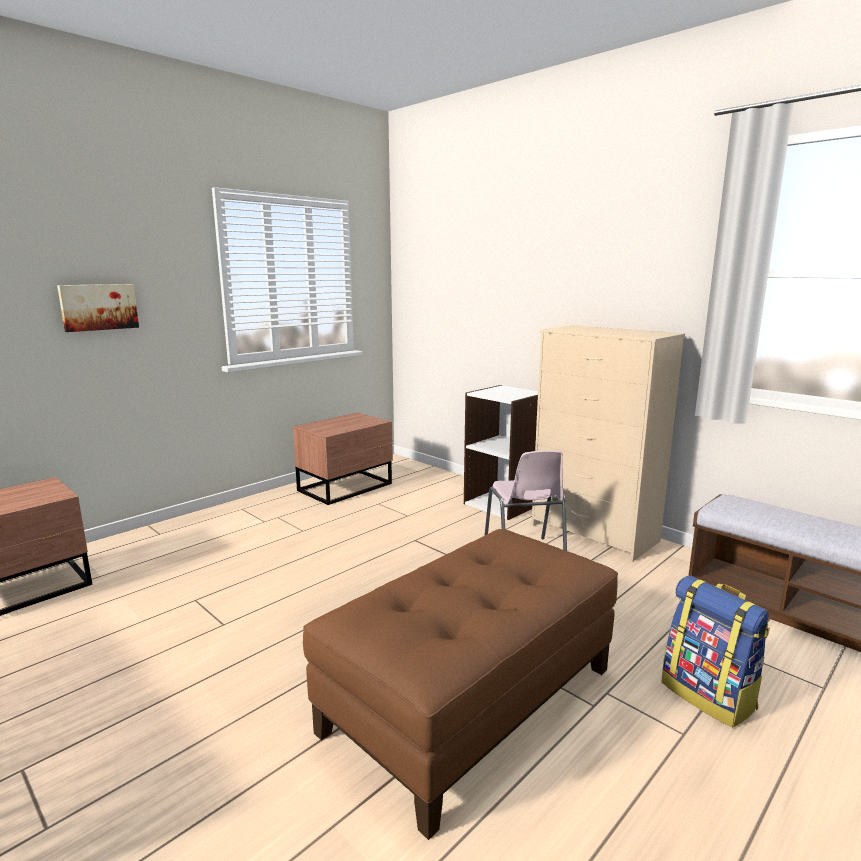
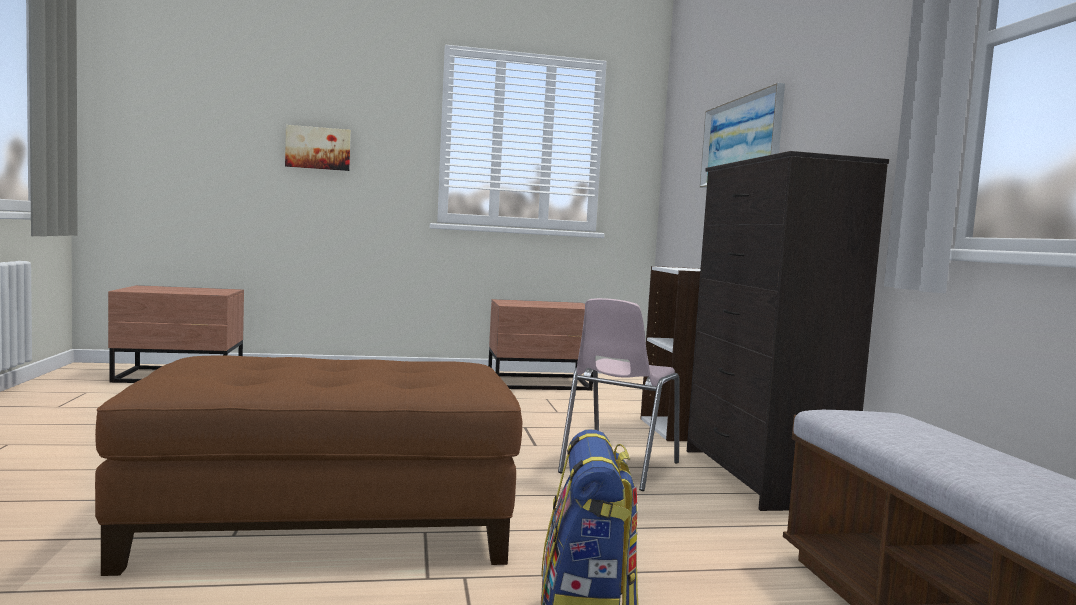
camera: 35 degrees right, 10 degrees down
beige dresser [531,325,685,562] -> black dresser [687,151,889,511]
none -> picture [700,83,785,188]

